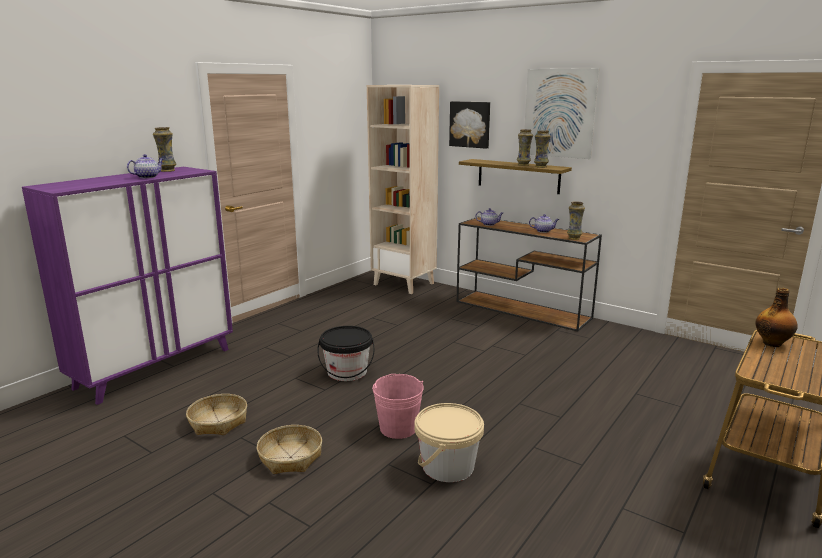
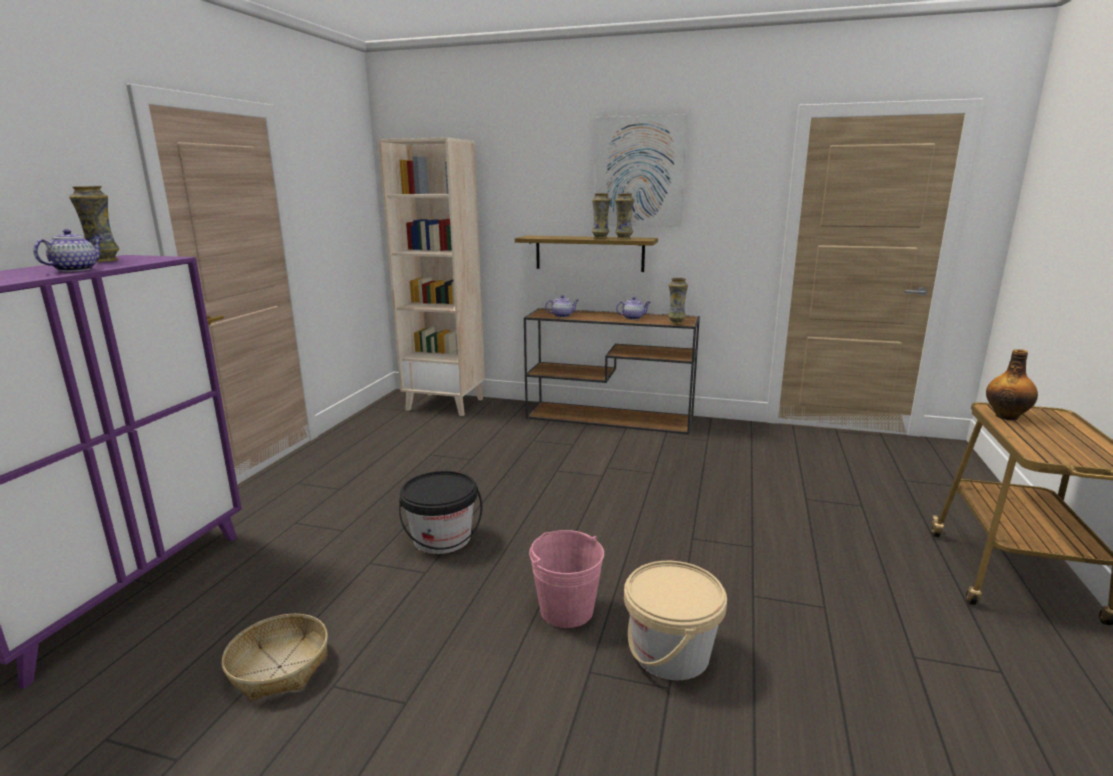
camera: 20 degrees left, 0 degrees up
basket [257,425,322,474] -> none
picture [449,101,490,149] -> none

